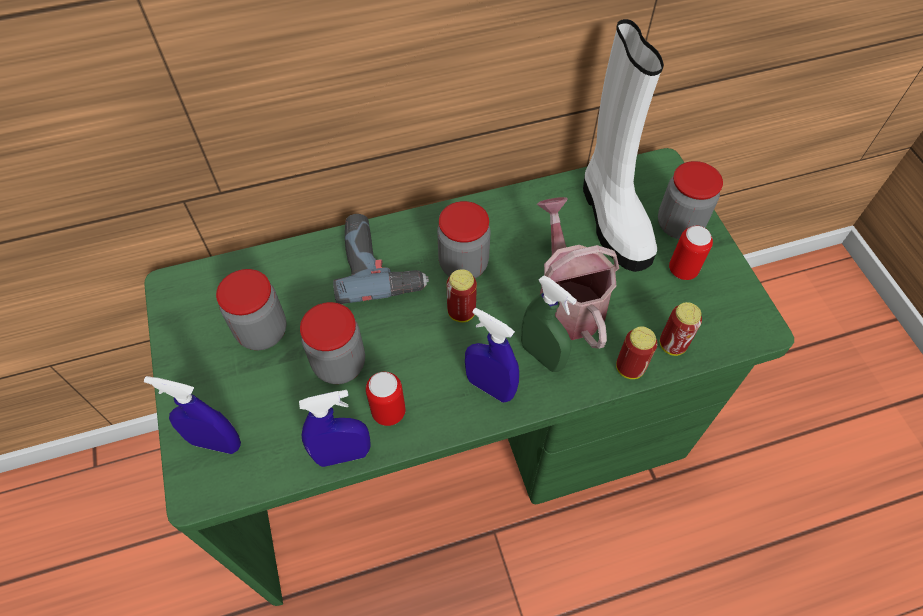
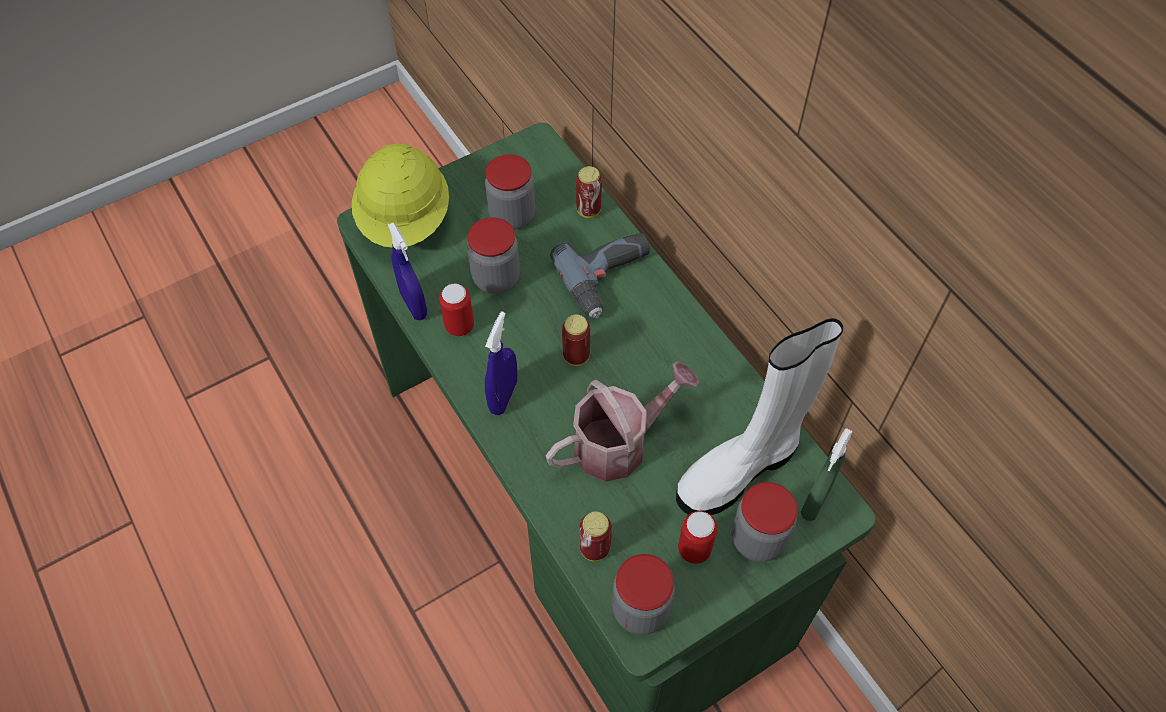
camera: 75 degrees right, 0 degrees up
blue spray bottle [144,376,241,454] -> yellow hard hat [352,144,449,247]
jar [437,201,491,278] -> jar moved to [612,554,675,635]
green spray bottle [521,275,577,372] -> green spray bottle moved to [801,428,853,521]
can [616,326,658,379] -> can moved to [576,166,602,218]

